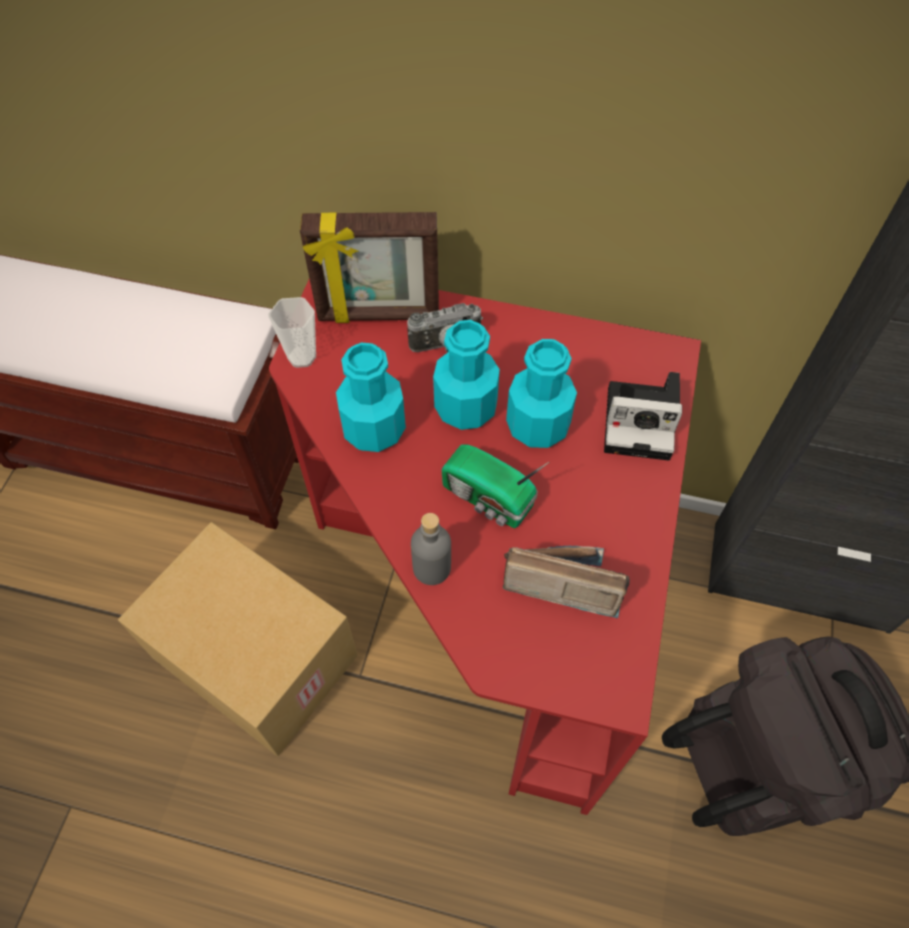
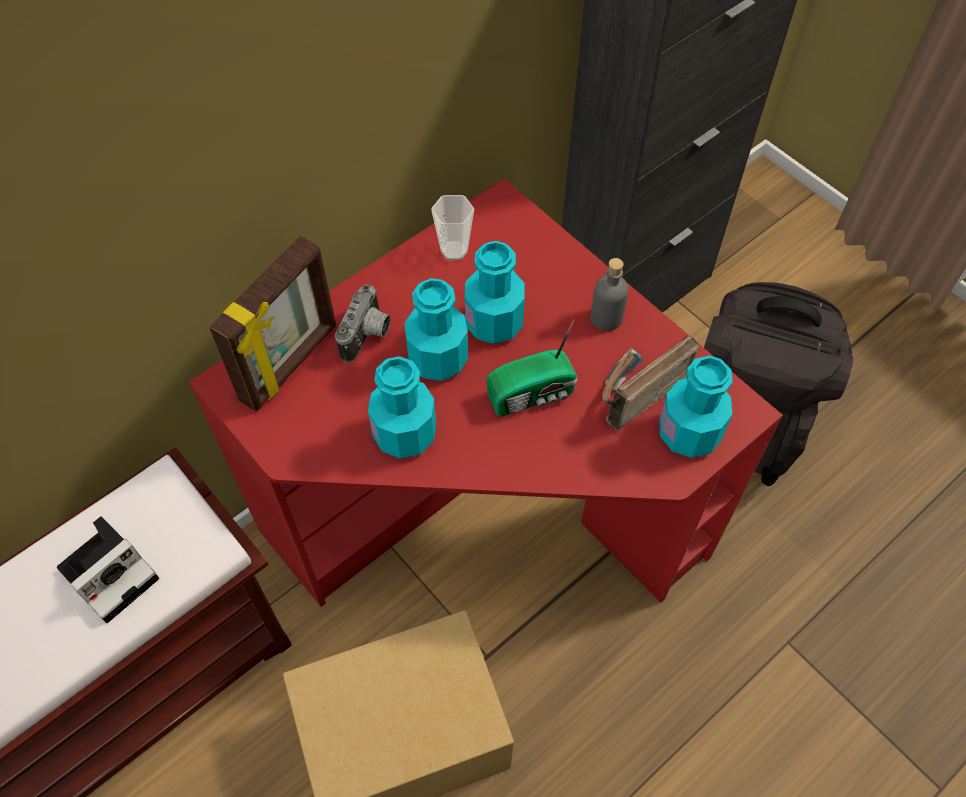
camera: 55 degrees left, 0 degrees up
cup [268,297,316,368] -> cup moved to [431,195,474,260]
grey bottle [411,513,451,585] -> grey bottle moved to [591,258,629,331]
camera [604,372,682,461] -> camera moved to [56,516,159,623]
none -> turquoise bottle [659,356,733,458]

